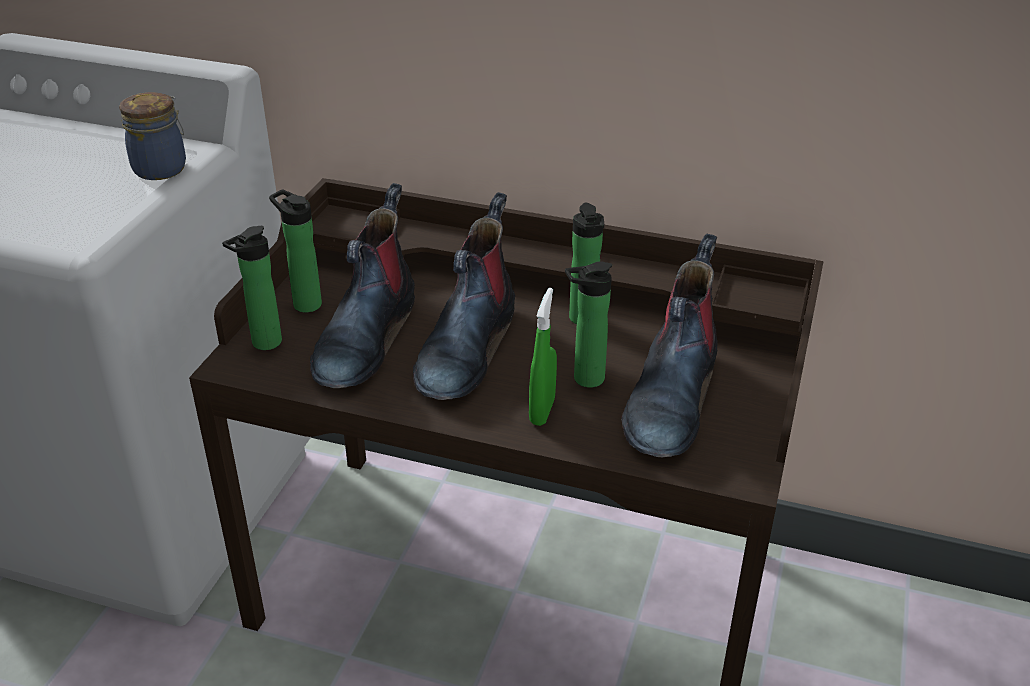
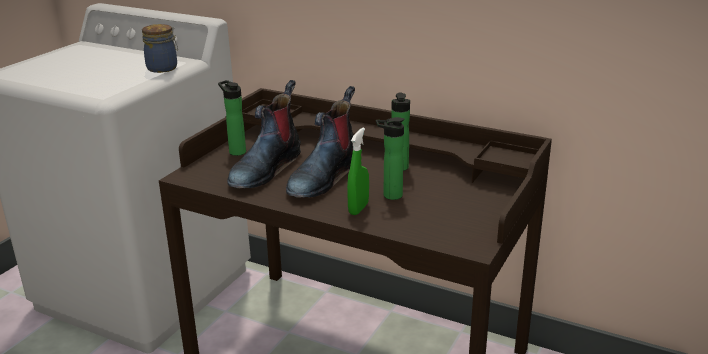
camera: 10 degrees right, 10 degrees down
bottle [222,226,282,350] -> none
boot [621,234,718,457] -> none

